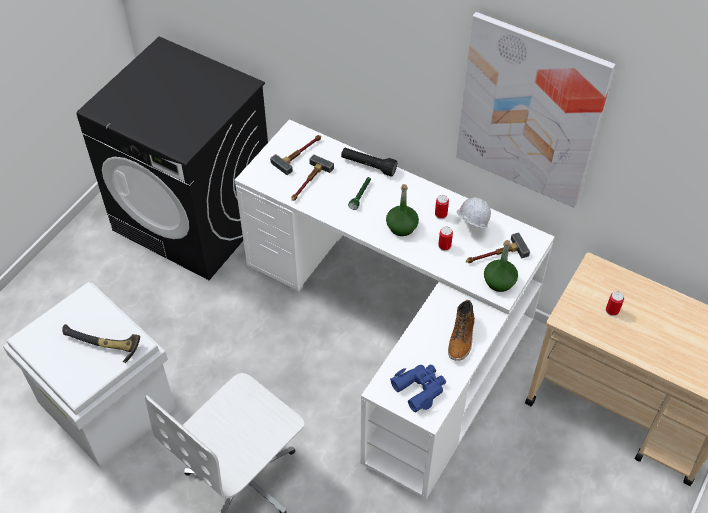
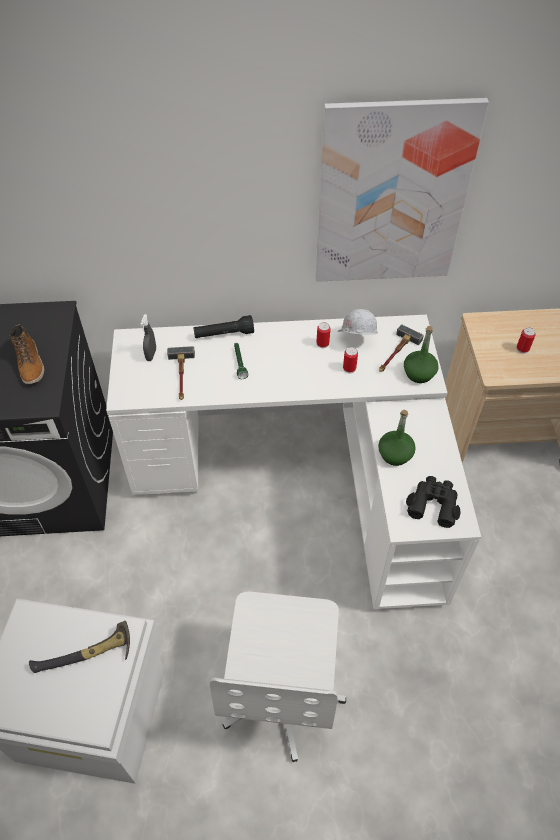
camera: 35 degrees left, 0 degrees up
hammer [270,135,321,175] -> grey spray bottle [140,314,156,361]
green bottle [386,184,419,236] -> green bottle moved to [378,410,416,466]
blue binoculars [390,364,446,412] -> black binoculars [406,476,460,528]
boot [448,300,475,361] -> boot moved to [9,324,44,384]

